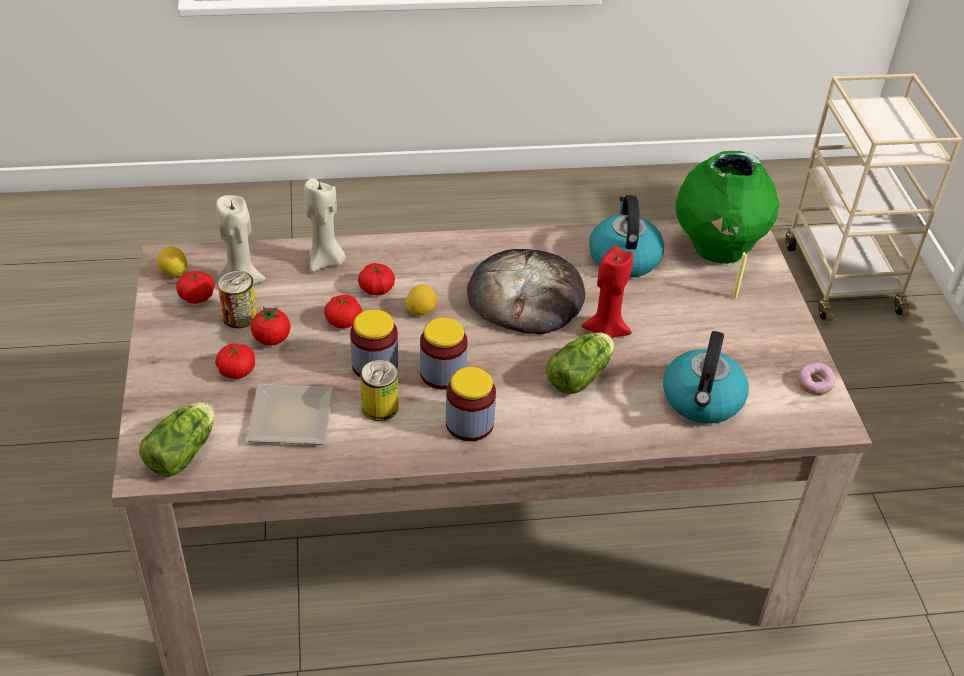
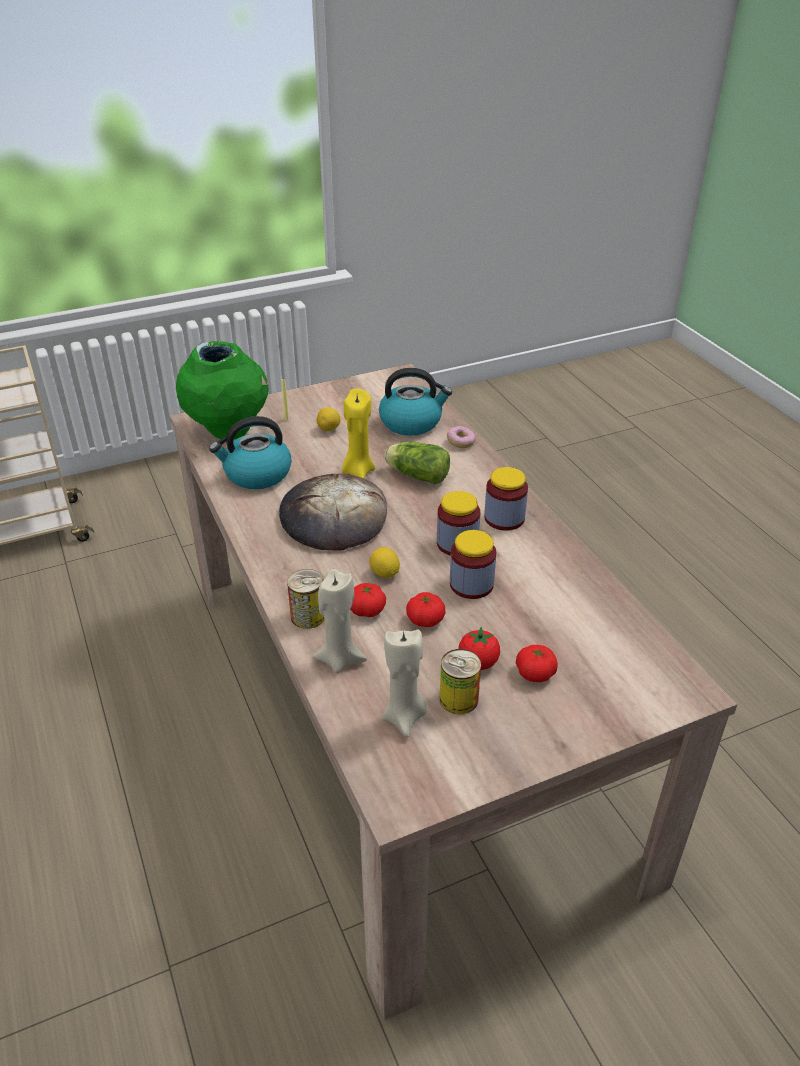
camera: 105 degrees left, 5 degrees down
lettuce [139,402,215,477] -> none
lemon [157,247,188,277] -> lemon moved to [317,407,341,431]
tomato [176,271,215,304] -> none
plate [246,384,333,445] -> none
can [360,360,398,421] -> can moved to [287,569,325,629]
red candle [581,246,633,338] -> yellow candle [342,389,375,478]
donut [798,363,836,395] -> donut moved to [447,426,476,448]

